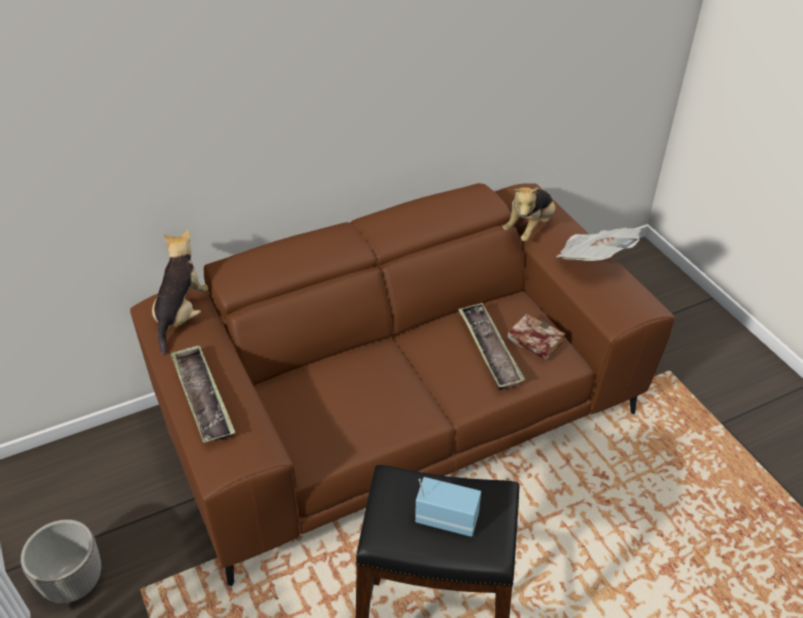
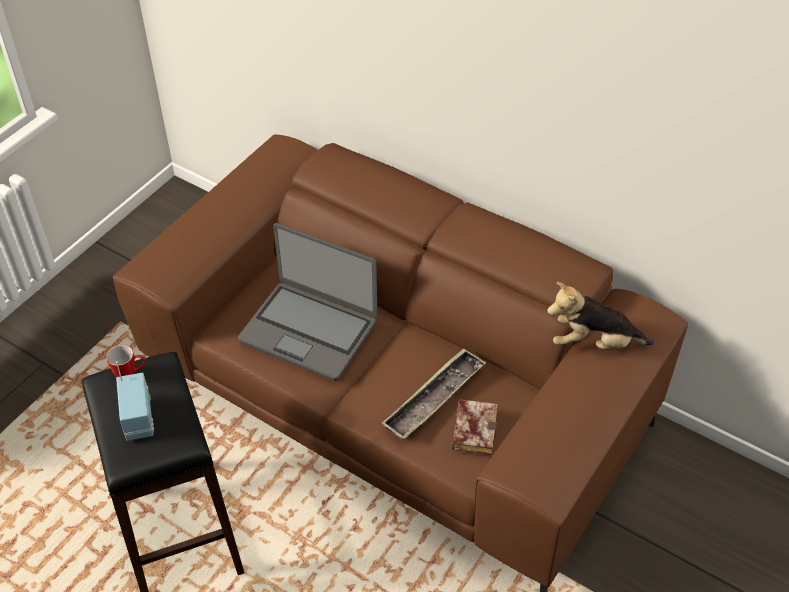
camera: 60 degrees right, 5 degrees up
planter [20,519,101,603] -> none
plush toy [152,229,208,355] -> none
tray [170,345,235,442] -> none
newspaper [556,228,642,261] -> none
none -> mug [106,345,146,377]
none -> laptop [238,223,377,381]

